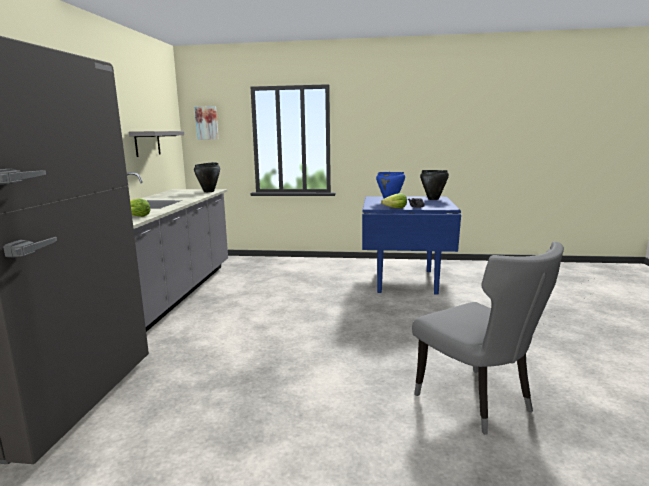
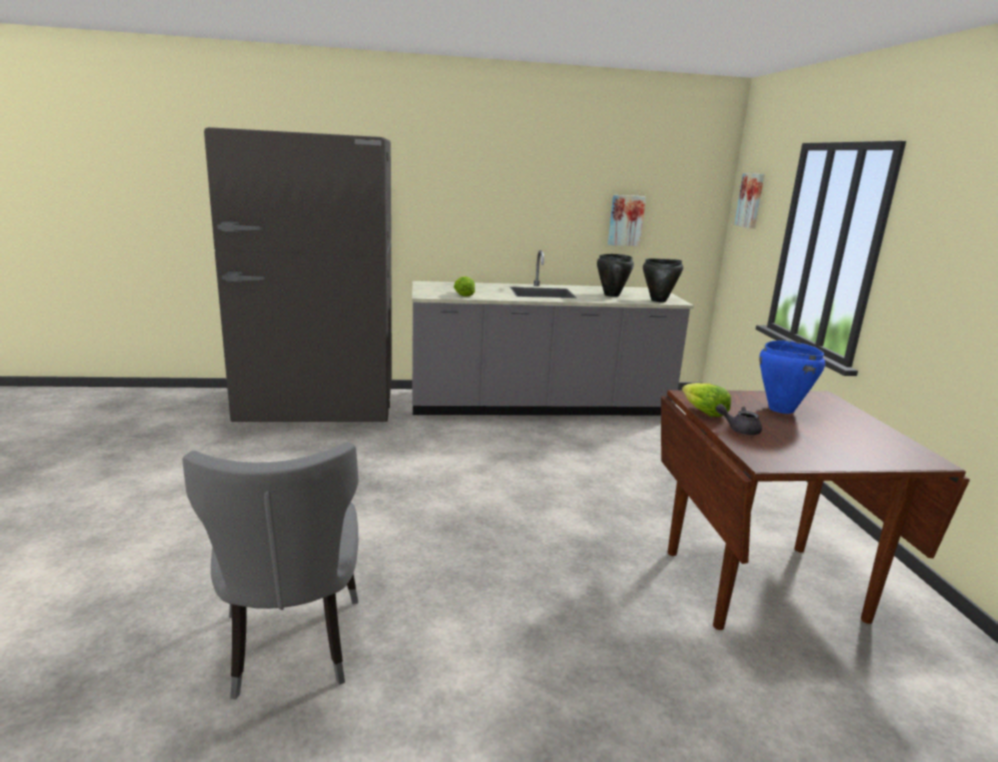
camera: 75 degrees right, 5 degrees up
grey shelf [129,131,184,157] -> picture [608,195,646,246]
blue dining table [362,196,461,295] -> brown dining table [661,390,970,630]
grey chair [412,241,564,435] -> grey chair turned 60 degrees counterclockwise [182,442,359,699]
black cooking pot [420,170,449,200] -> black cooking pot moved to [597,254,634,297]

